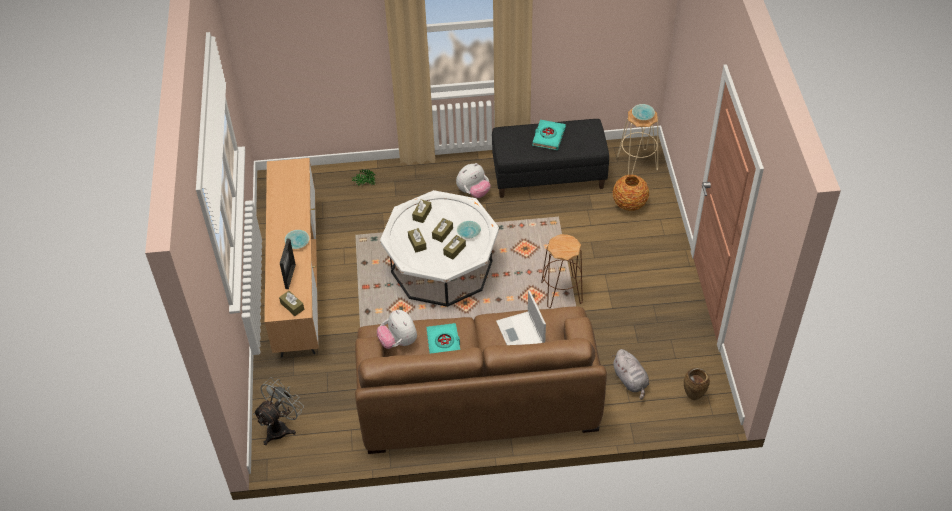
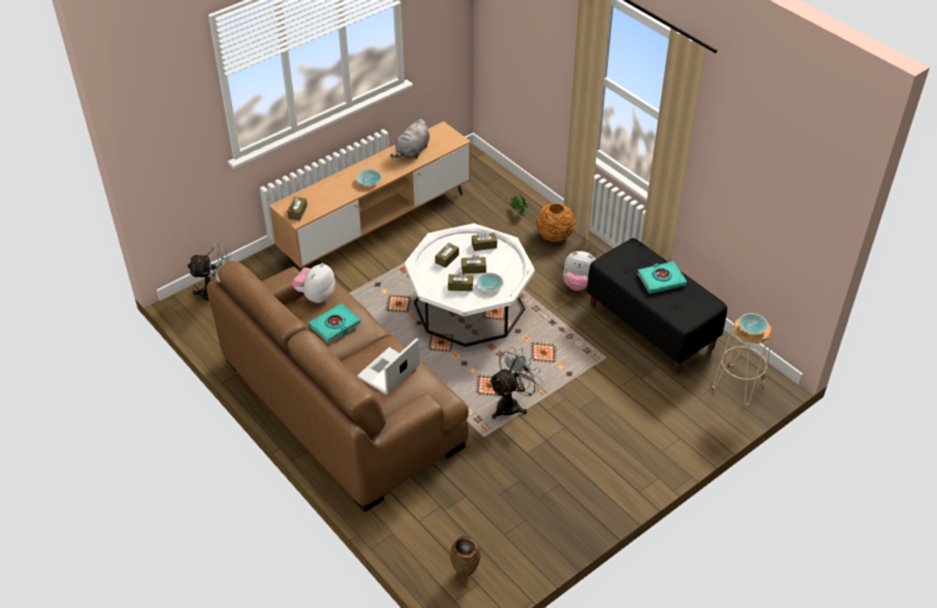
camera: 55 degrees right, 5 degrees down
picture frame [280,239,296,289] -> none
brown stool [541,234,583,308] -> grey fan [489,347,543,419]
vase [613,175,649,211] -> vase moved to [536,203,575,242]
grey plush toy [613,349,649,400] -> grey plush toy moved to [390,119,430,159]

